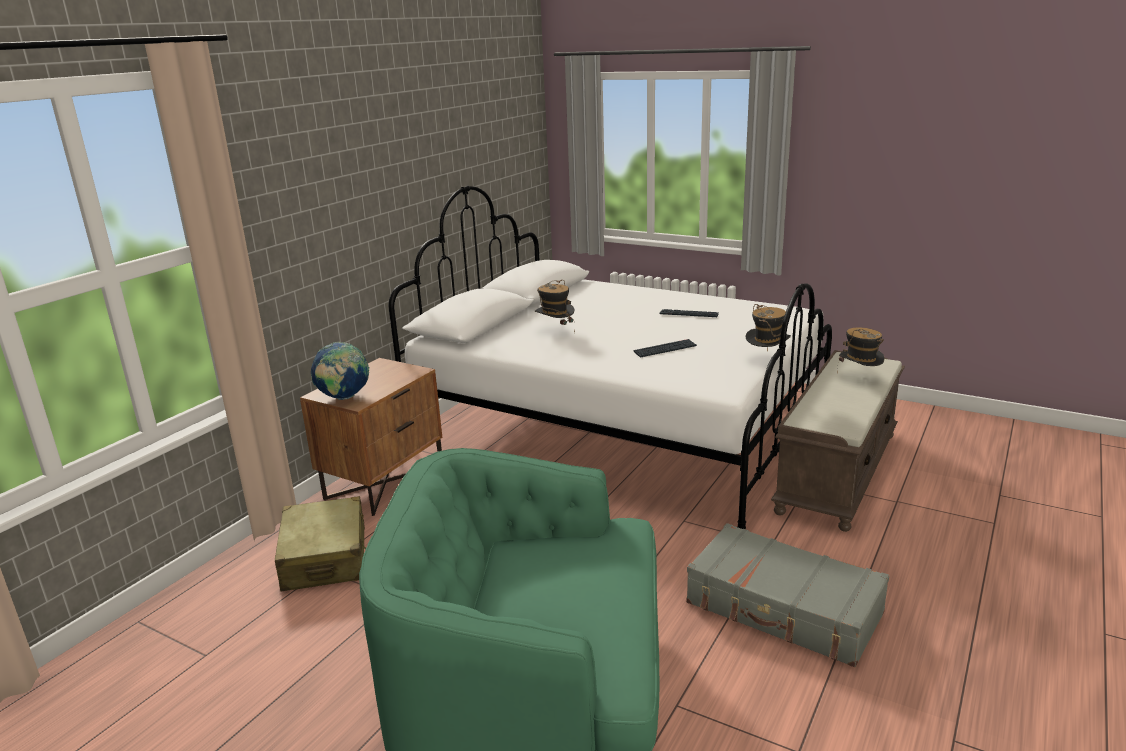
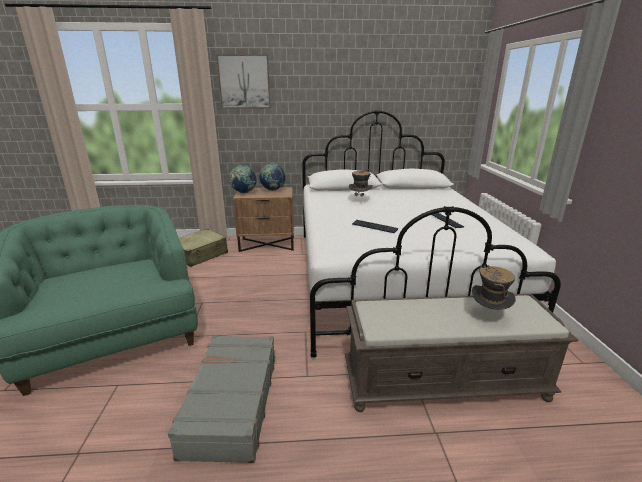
camera: 55 degrees right, 0 degrees up
hat [745,304,791,352] -> none
none -> picture [216,54,271,109]
none -> globe [259,163,286,191]

